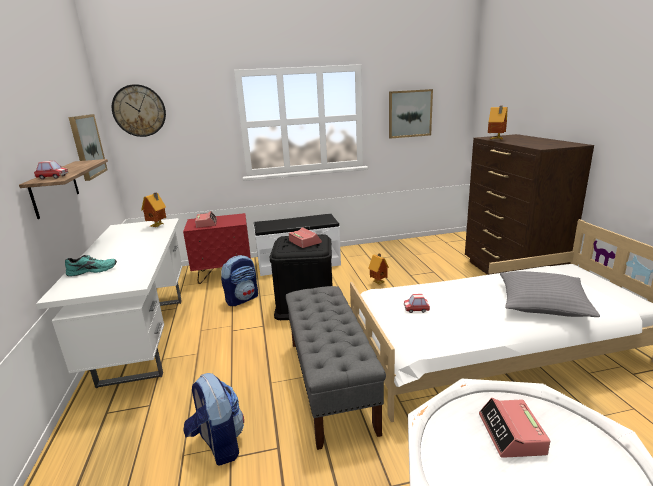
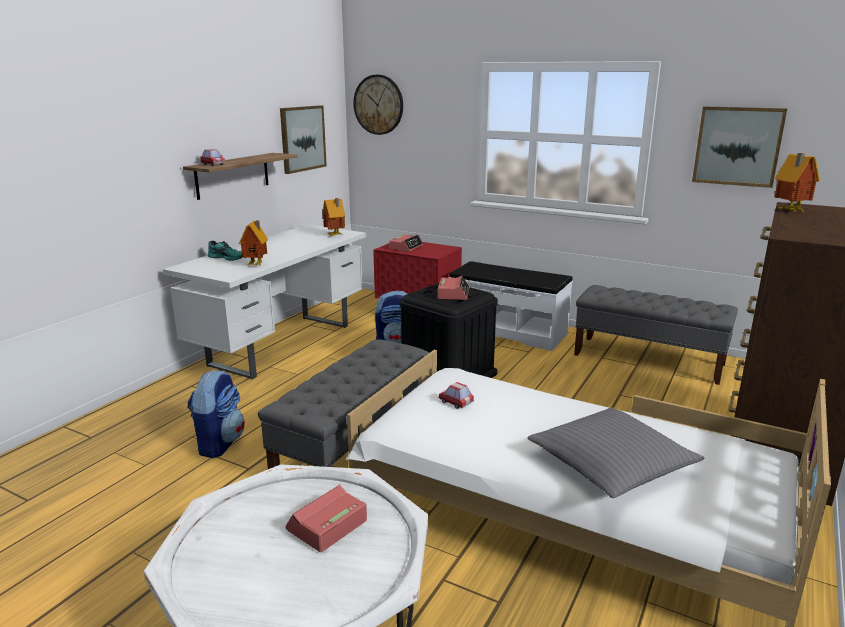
camera: 40 degrees right, 0 degrees up
toy house [368,253,389,285] -> toy house moved to [239,220,268,265]
none -> grey bench [574,285,738,385]

